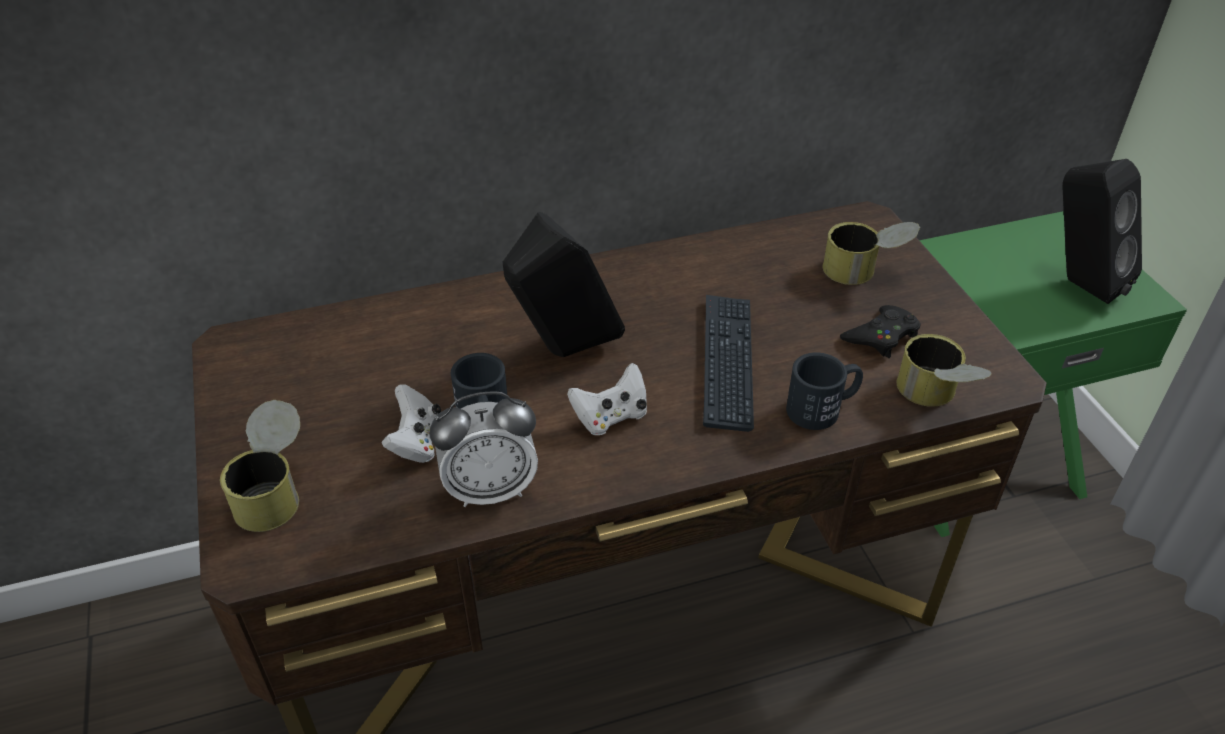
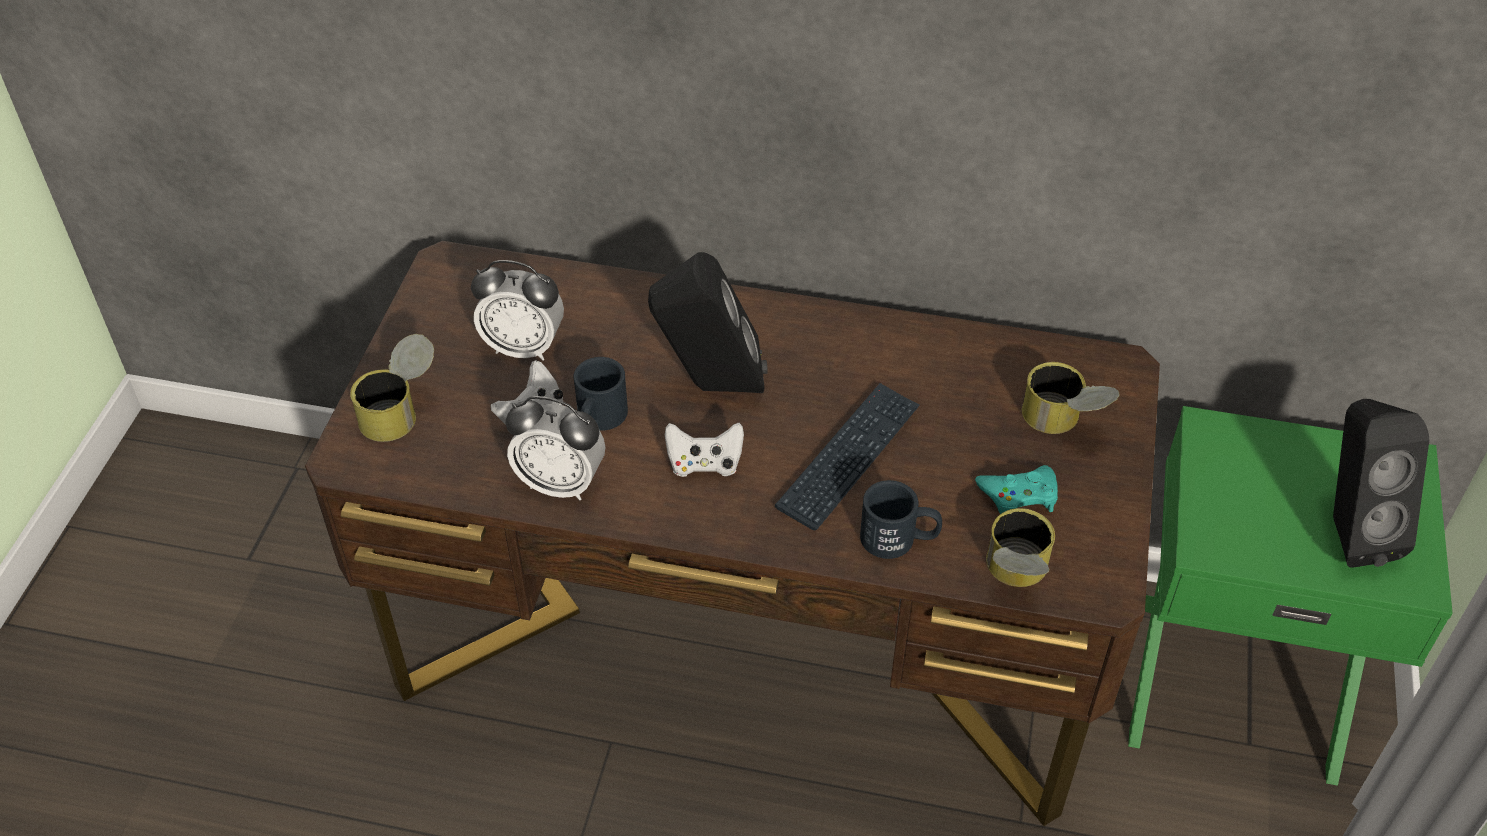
camera: 30 degrees right, 5 degrees up
black game controller [840,305,921,358] -> turquoise game controller [975,465,1058,514]
none -> alarm clock [471,260,564,360]

